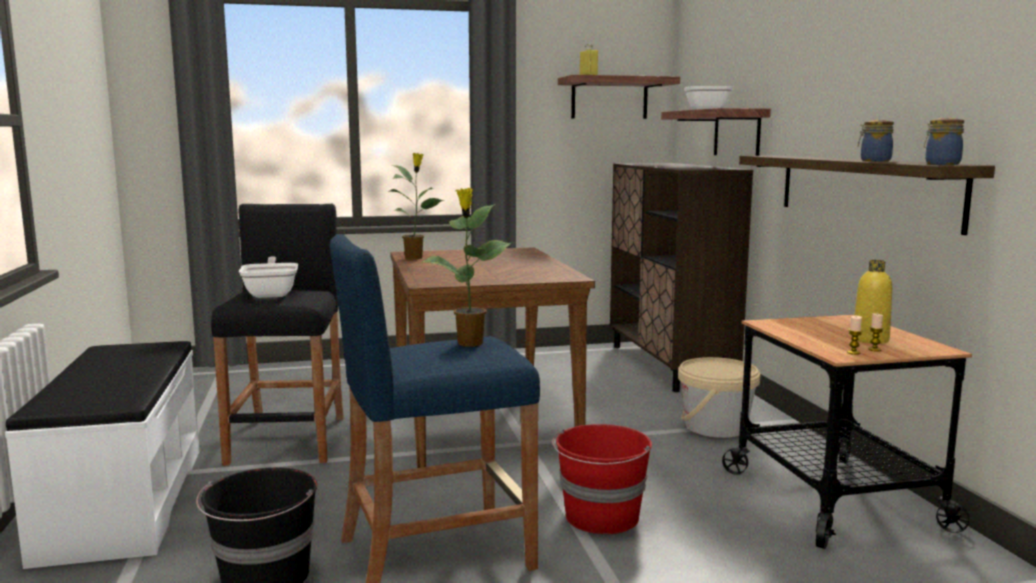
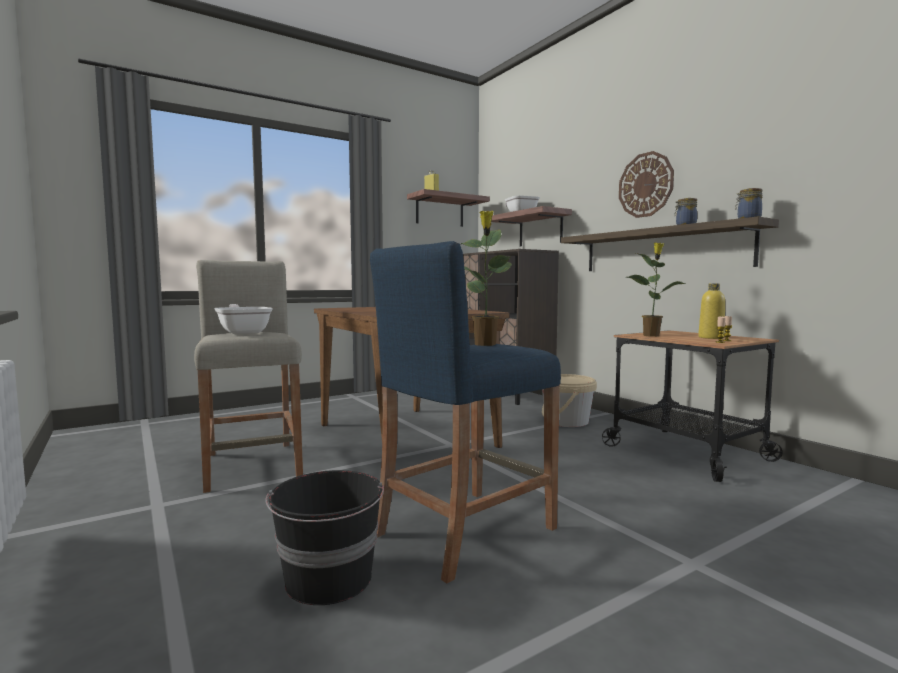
camera: 20 degrees left, 5 degrees down
white bench [5,341,199,569] -> none
black stool [211,204,344,466] -> beige stool [194,260,303,493]
potted plant [389,153,445,260] -> potted plant moved to [626,243,686,337]
red bucket [552,424,652,534] -> none
none -> wall clock [619,151,674,218]

